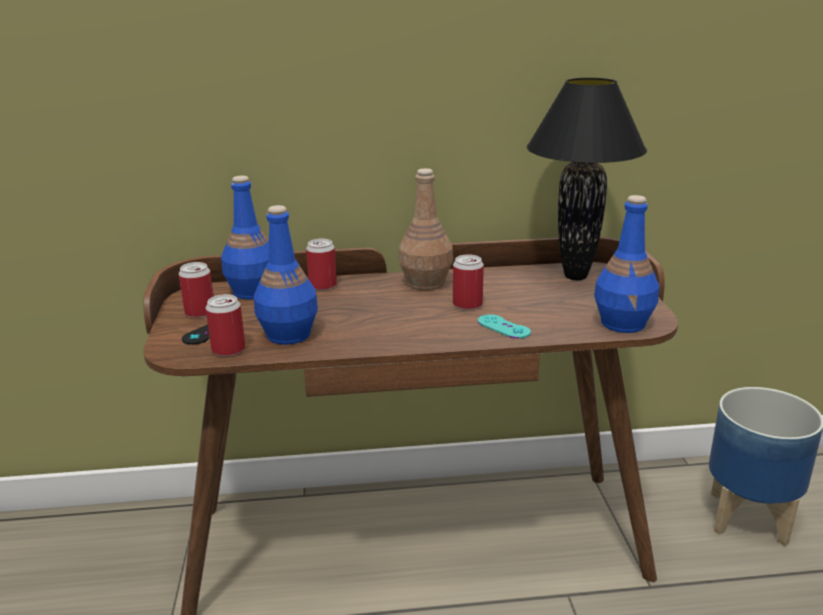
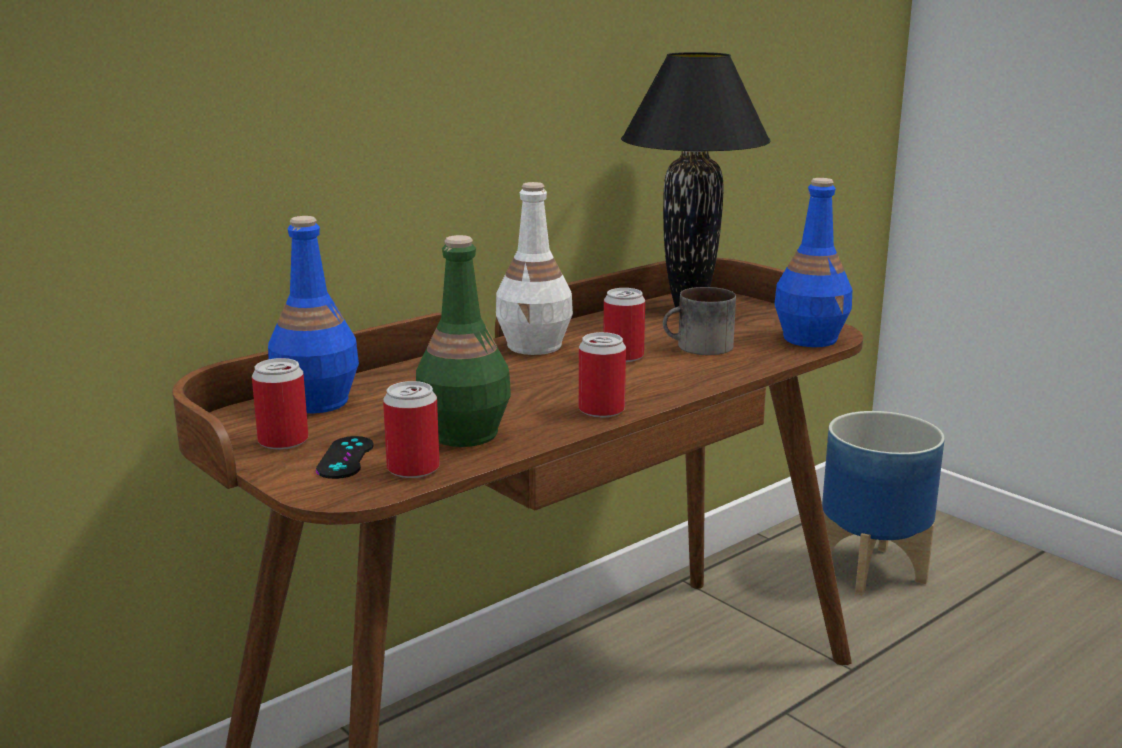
camera: 35 degrees left, 5 degrees down
blue bottle [254,205,318,345] -> green bottle [416,235,511,447]
can [306,239,337,290] -> can moved to [579,332,626,418]
brown bottle [399,168,453,290] -> white bottle [496,182,573,355]
turquoise game controller [478,314,531,339] -> none
none -> mug [663,287,736,355]

